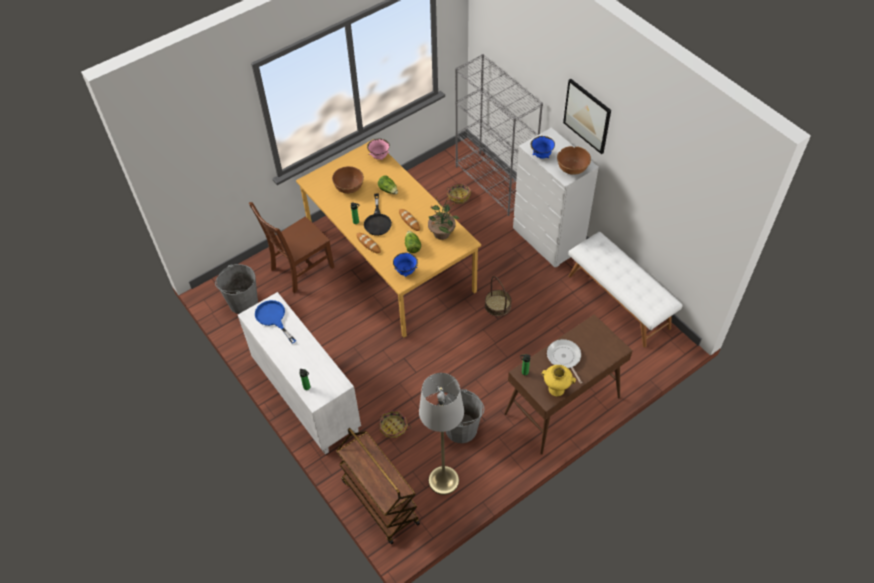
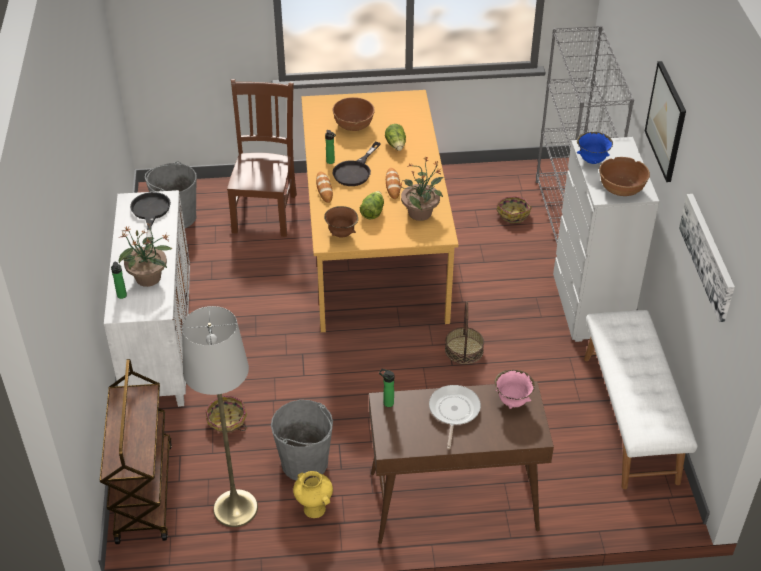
camera: 30 degrees right, 10 degrees down
brown chair [249,202,334,293] -> brown chair turned 105 degrees clockwise [227,79,297,237]
blue frying pan [255,300,296,343] -> black frying pan [130,192,171,245]
pink bowl [367,138,390,160] -> pink bowl moved to [494,370,535,409]
blue bowl [393,253,418,277] -> brown bowl [324,206,358,238]
yellow vase [542,365,576,396] -> yellow vase moved to [293,471,333,518]
none -> potted plant [118,223,172,287]
none -> picture [679,194,735,322]

